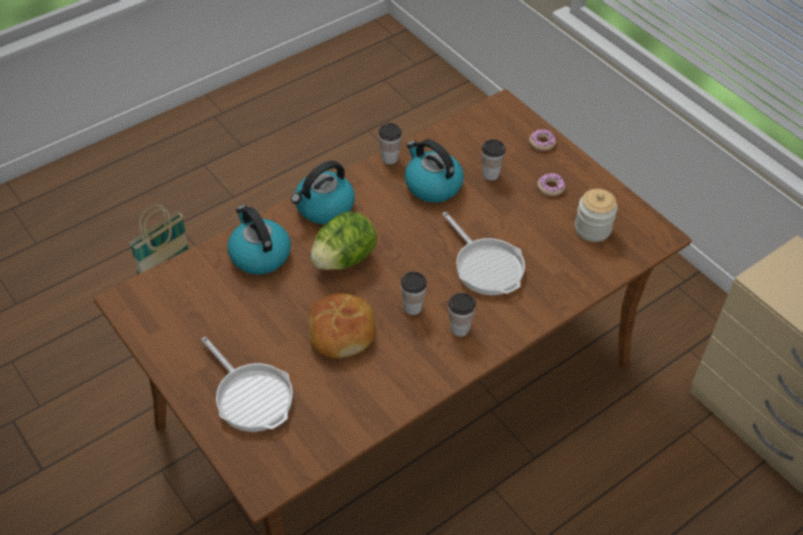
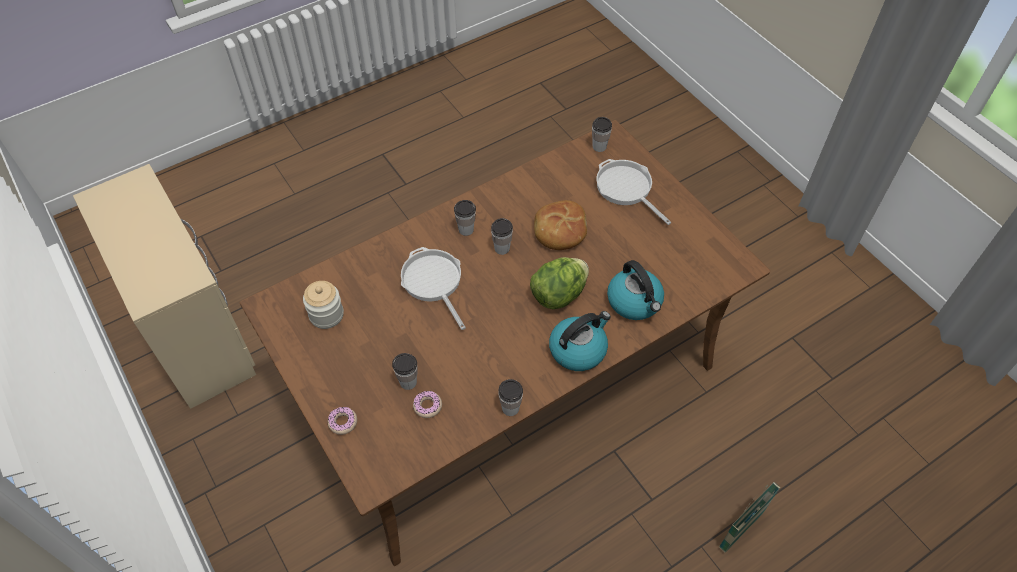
camera: 175 degrees left, 5 degrees up
kettle [405,139,464,203] -> none
donut [537,173,565,196] -> donut moved to [413,391,442,418]
none -> cup [592,117,612,152]

